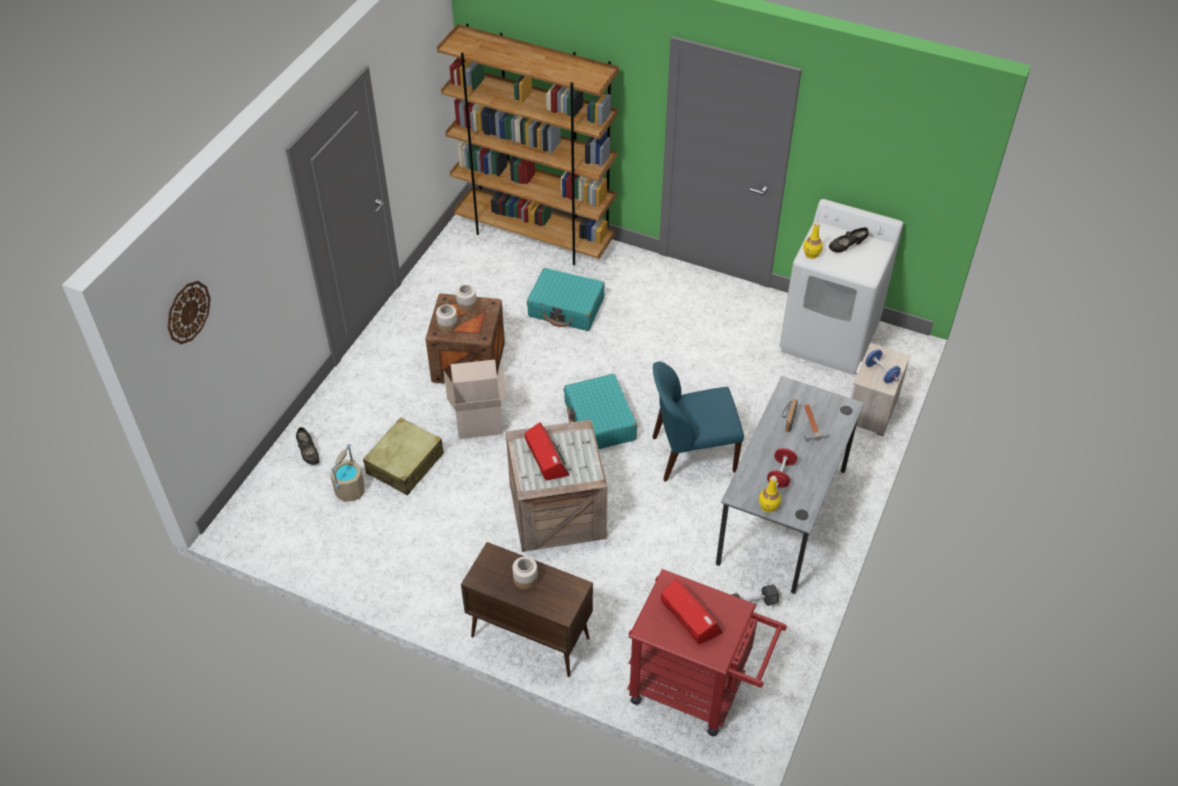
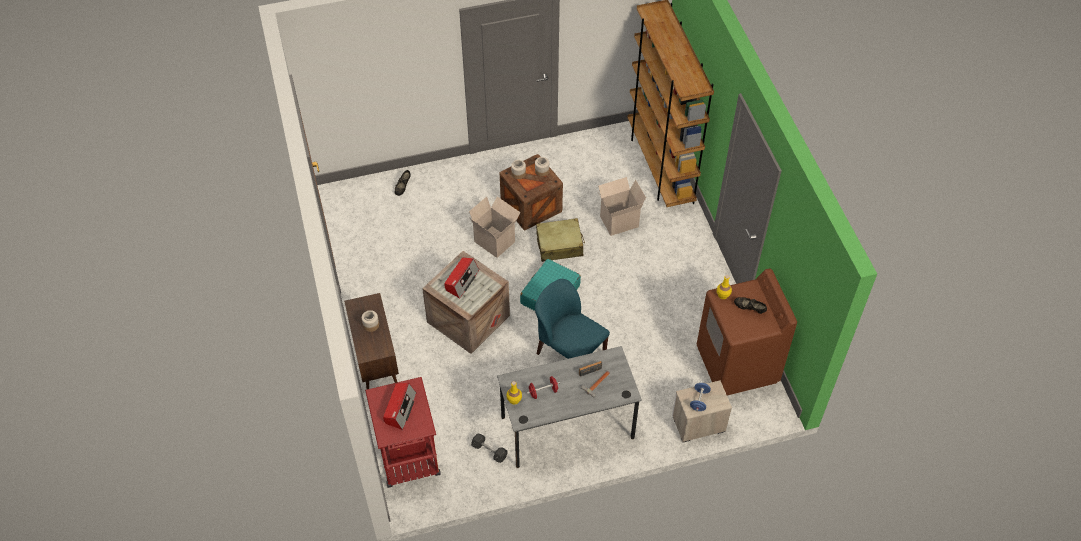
camera: 50 degrees right, 5 degrees up
wall clock [167,281,211,344] -> none
beige bucket [330,444,365,502] -> none
beige suitcase [363,417,444,495] -> beige suitcase moved to [536,218,585,262]
turquoise suitcase [527,268,605,331] -> cardboard box [598,177,646,236]
white washing machine [780,199,904,375] -> brown washing machine [697,268,797,395]

